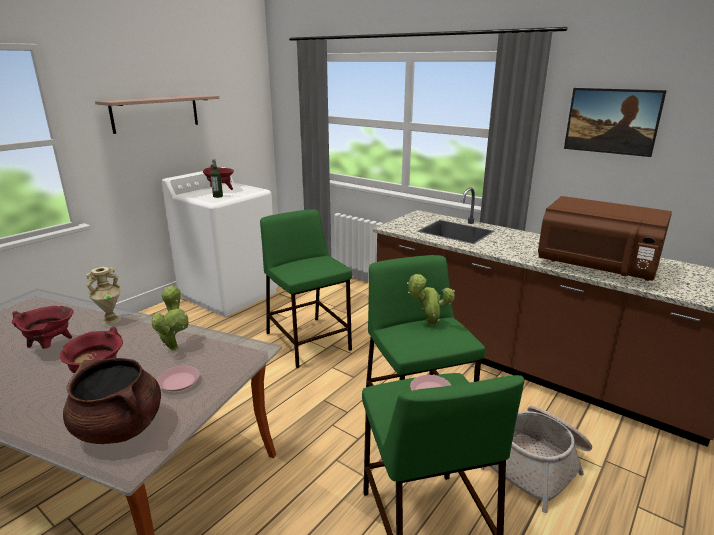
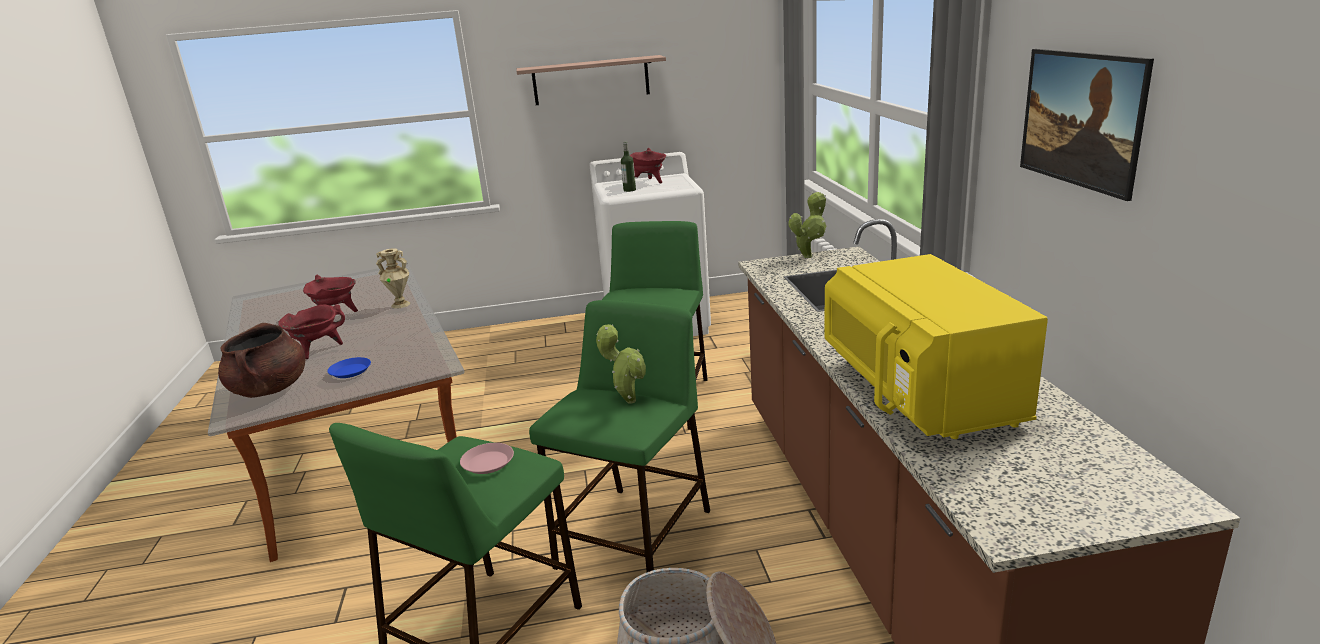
camera: 45 degrees right, 0 degrees up
potted plant [151,285,189,351] -> potted plant moved to [788,192,826,258]
pink plate [157,366,200,391] -> blue plate [327,357,371,378]
brown microwave [538,196,672,281] -> yellow microwave [824,254,1048,439]

